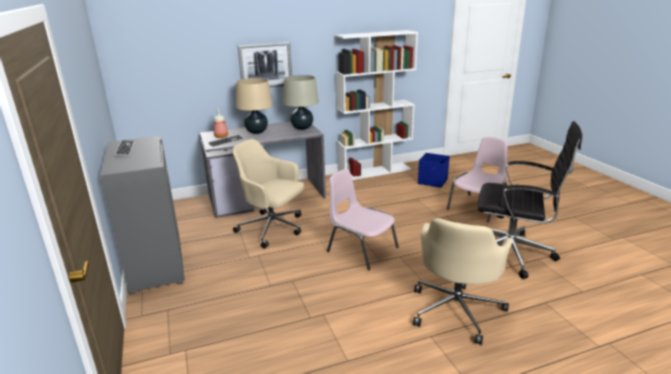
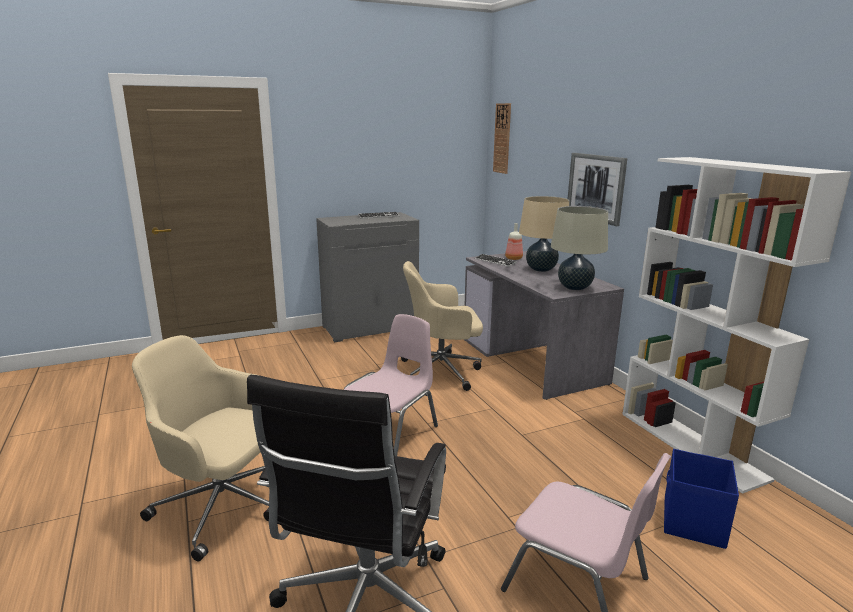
camera: 85 degrees right, 5 degrees down
beige office chair [232,139,304,249] -> beige office chair turned 120 degrees counterclockwise [401,261,483,391]
none -> wall clock [493,103,511,174]

